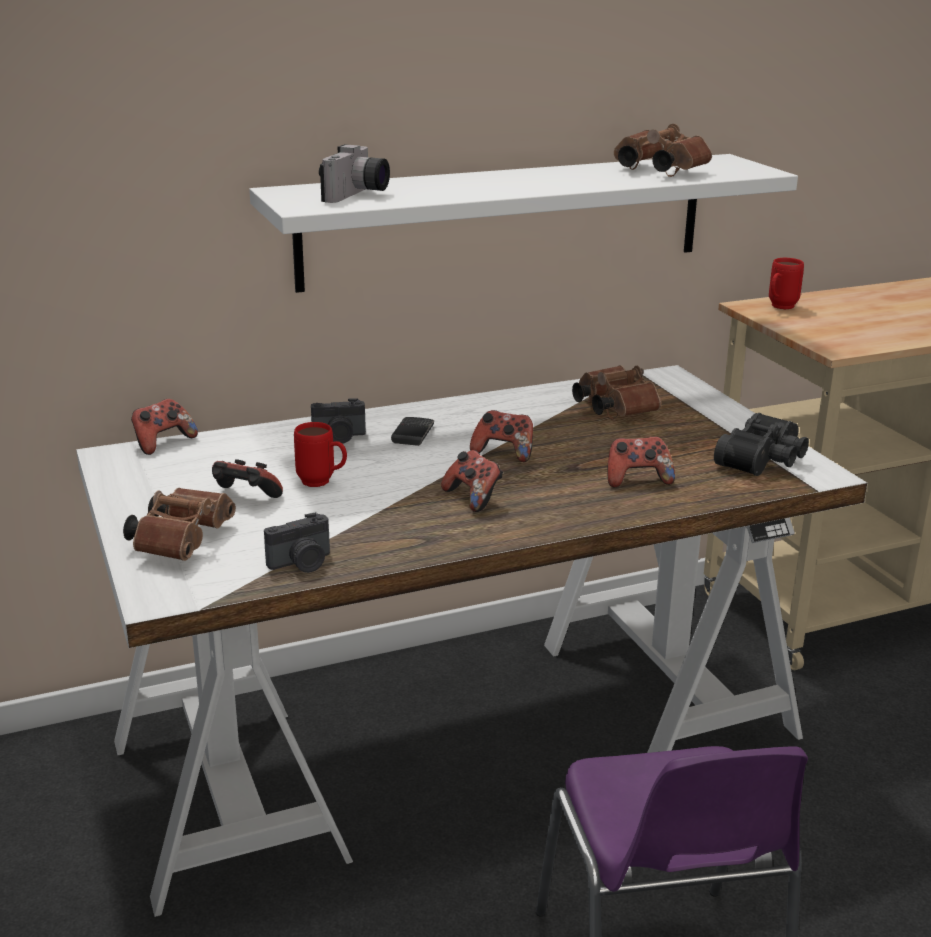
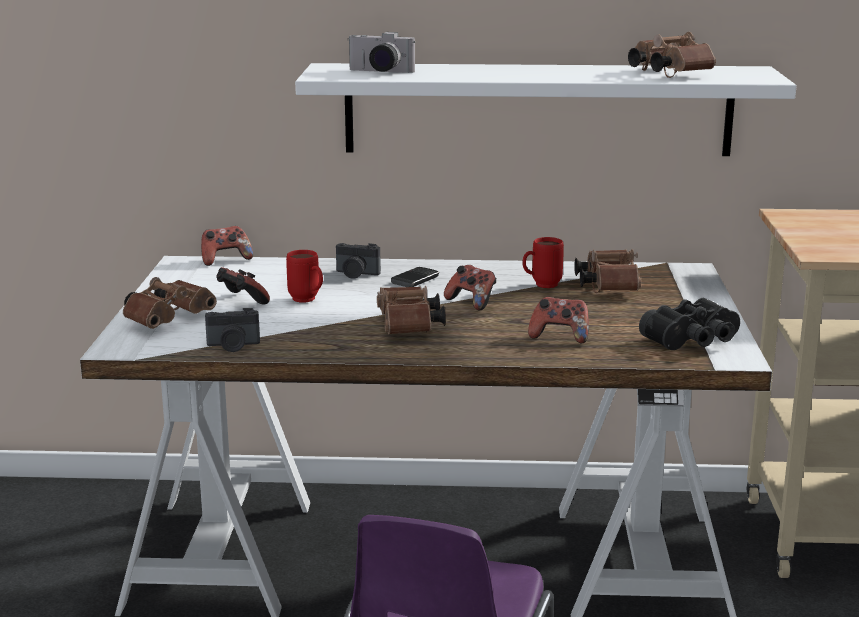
camera: 25 degrees right, 5 degrees down
camera [319,144,390,203] -> camera turned 60 degrees clockwise [347,32,415,73]
game controller [441,450,503,512] -> brown binoculars [377,286,446,335]
red mug [769,258,804,309] -> red mug moved to [522,237,564,288]

